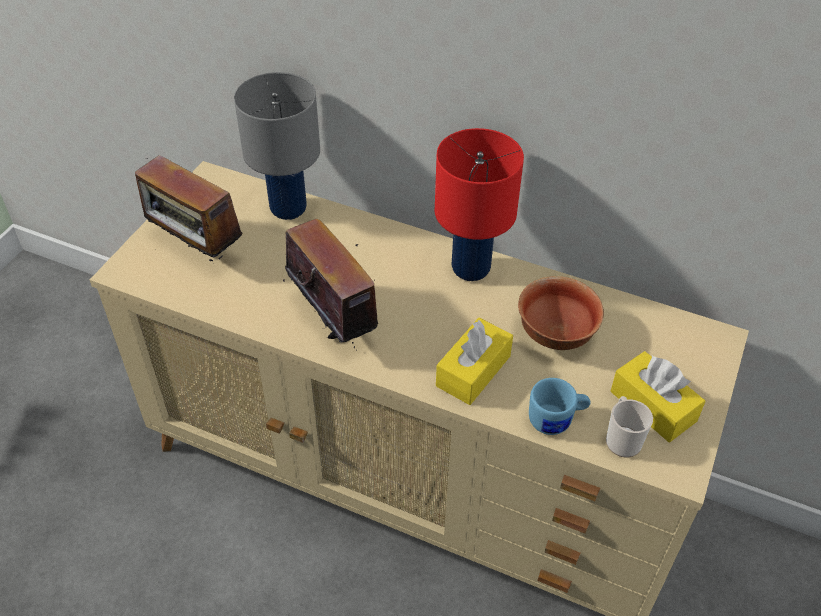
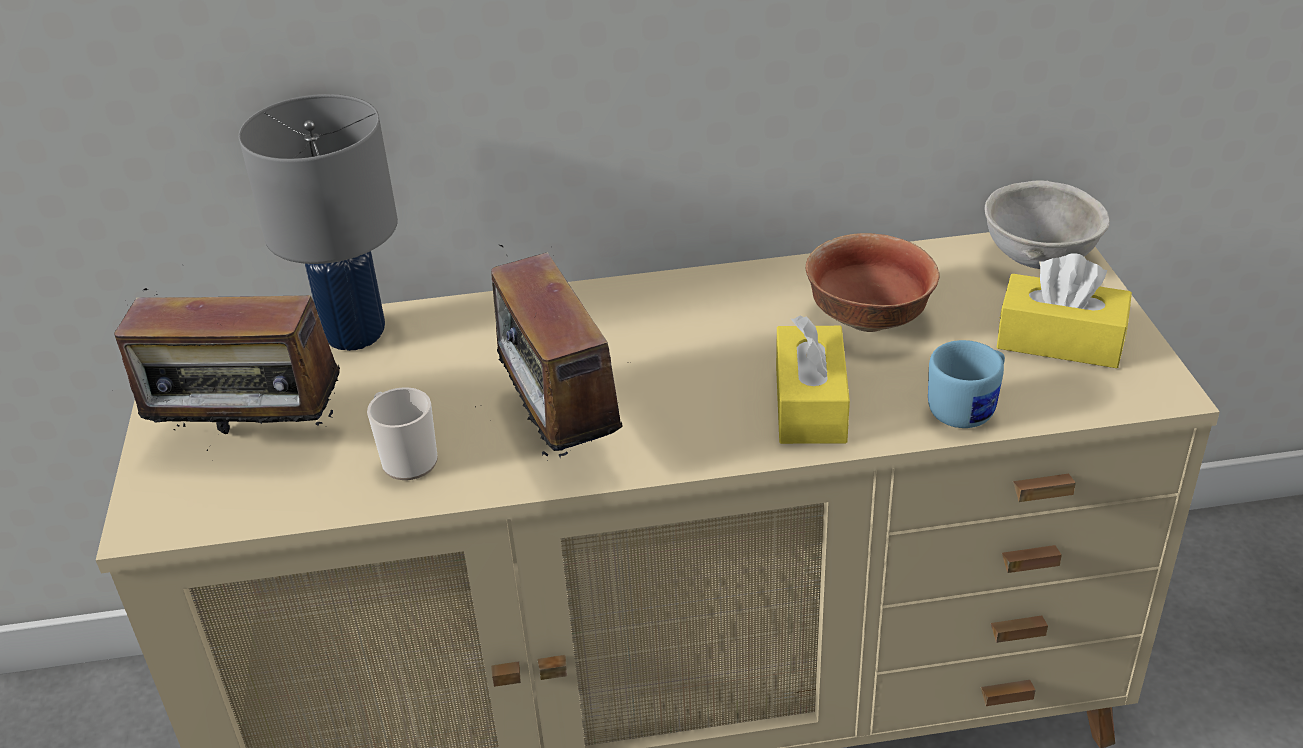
camera: 30 degrees left, 10 degrees down
radio [283,219,378,350] -> radio turned 135 degrees counterclockwise [475,245,630,458]
red table lamp [435,128,524,281] -> none
mug [606,396,653,458] -> mug moved to [367,387,438,480]
none -> grey bowl [985,180,1110,269]

